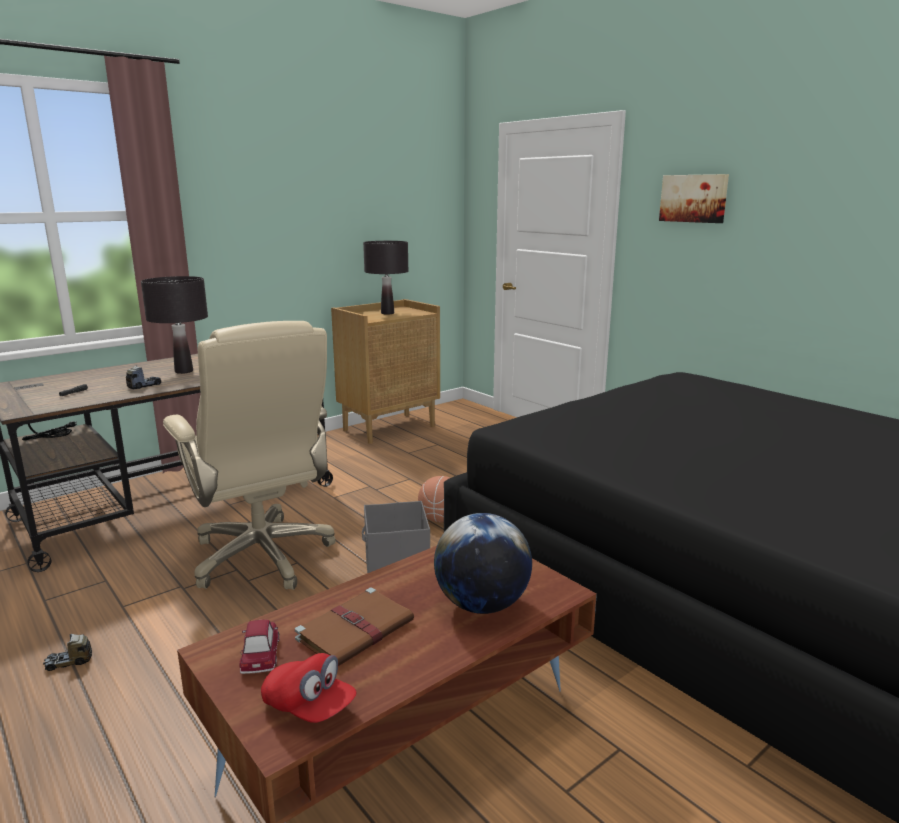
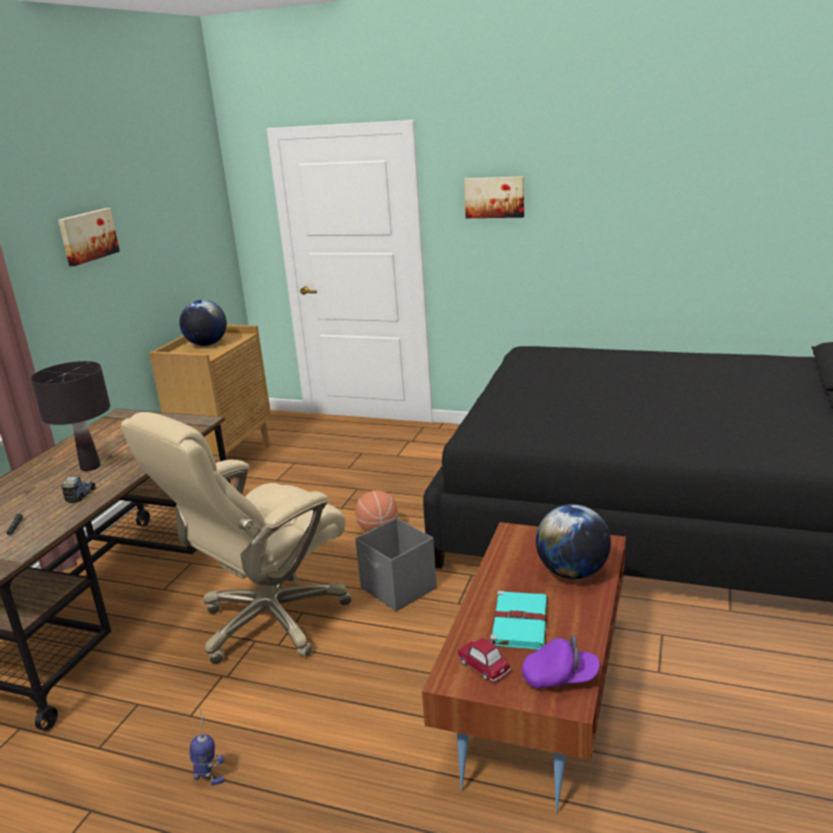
camera: 30 degrees left, 5 degrees up
toy truck [43,634,92,671] -> toy robot [190,709,225,785]
beige office chair [163,321,335,590] -> beige office chair turned 105 degrees clockwise [121,412,352,664]
red cap [261,653,357,723] -> purple cap [522,635,600,689]
brown book [295,588,414,666] -> turquoise book [490,591,548,650]
black table lamp [363,241,408,315] -> globe [179,300,227,346]
none -> picture [58,208,120,266]

